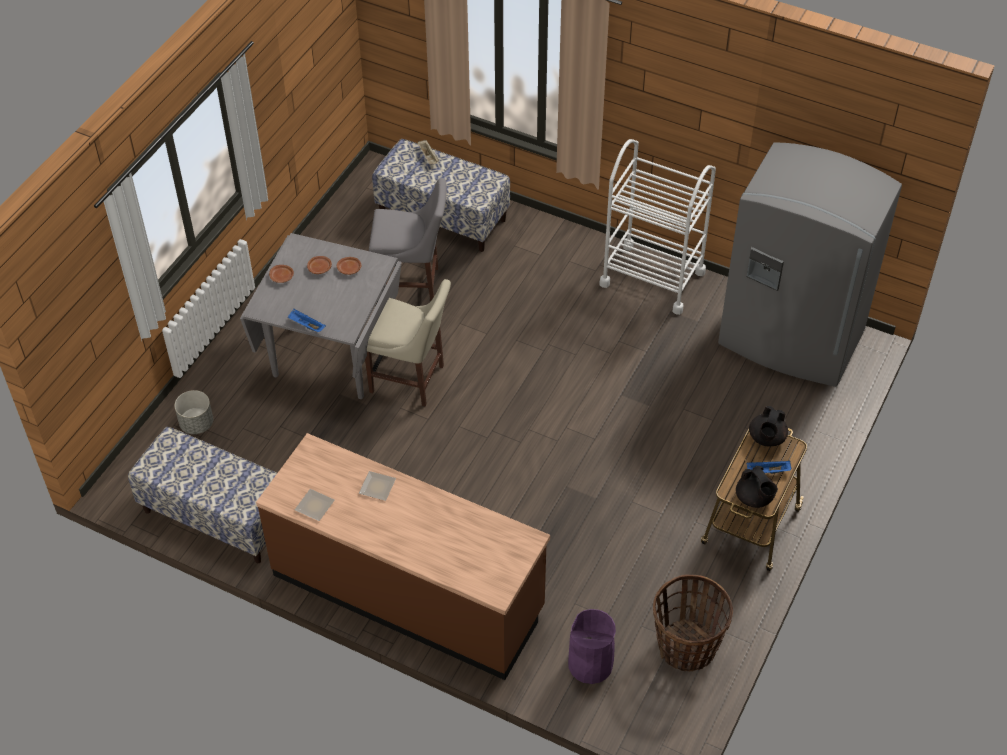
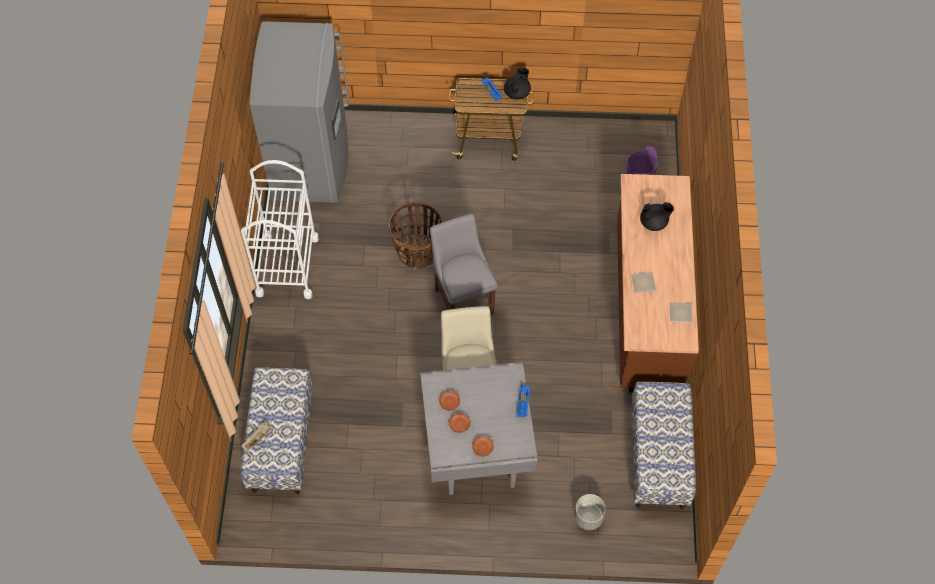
camera: 115 degrees left, 10 degrees up
grey chair [369,178,447,301] -> grey chair moved to [430,214,498,315]
basket [653,575,733,671] -> basket moved to [389,202,442,269]
black teapot [749,406,788,447] -> black teapot moved to [640,202,674,231]

